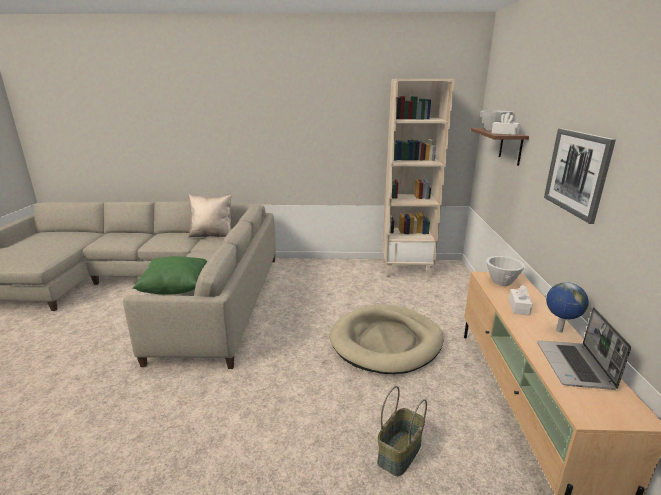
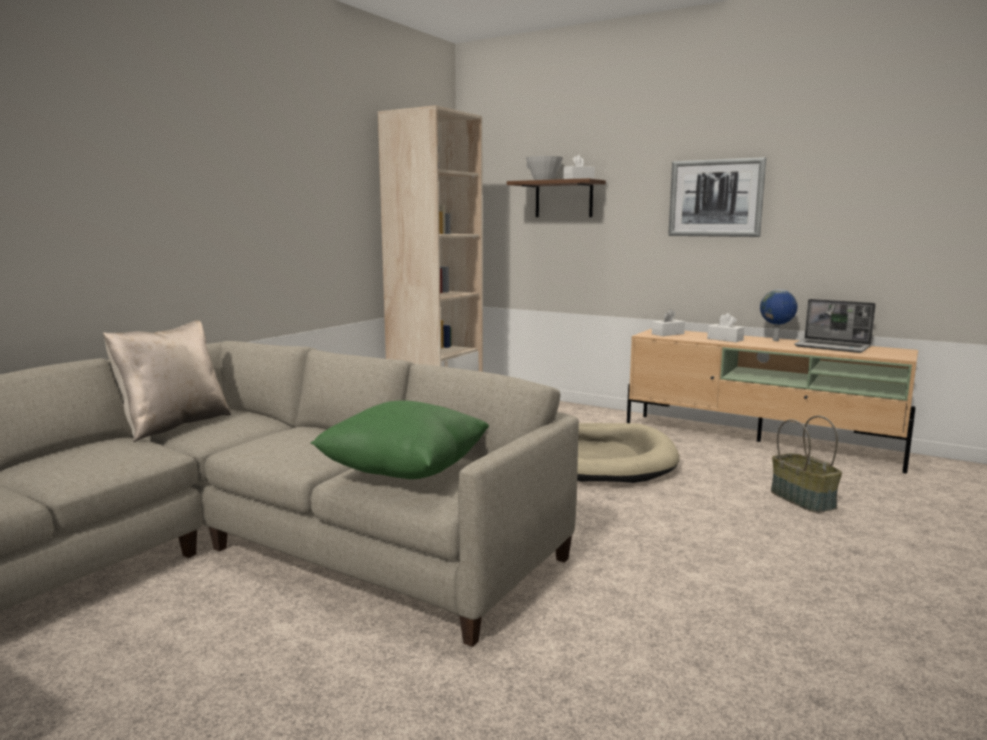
camera: 60 degrees left, 10 degrees down
white bowl [486,256,525,286] -> white tissue box [652,309,685,336]

